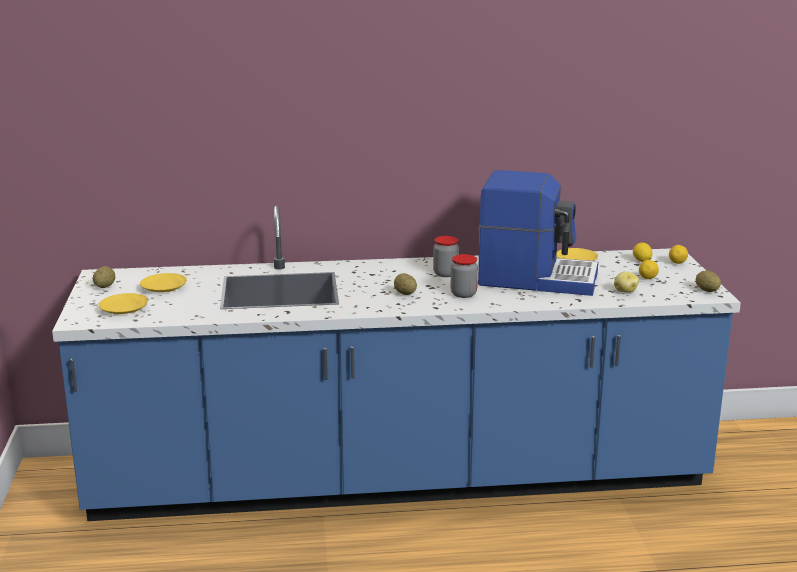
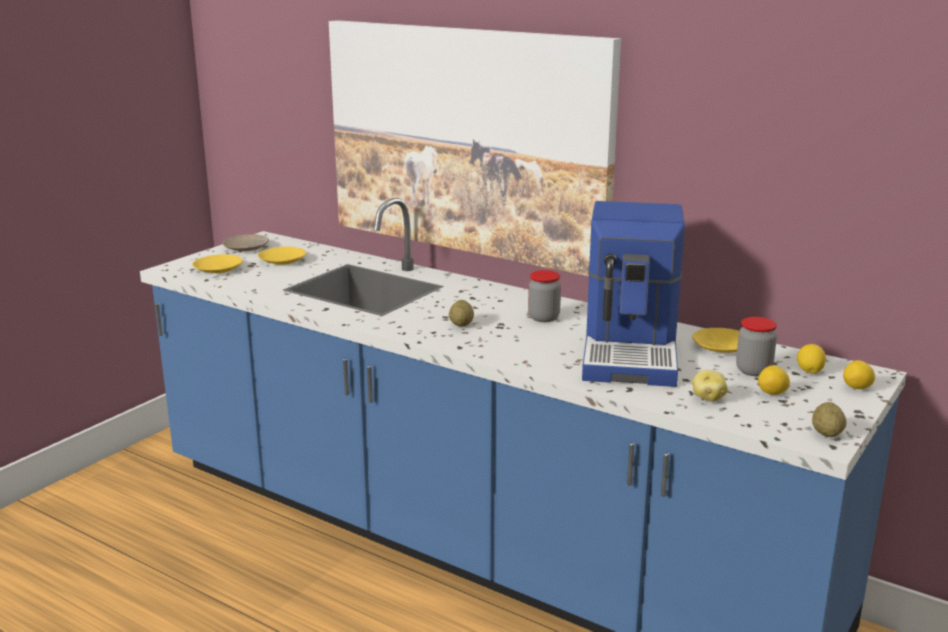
camera: 40 degrees right, 0 degrees up
potato [93,266,115,288] -> beige plate [223,234,269,251]
jar [451,254,478,298] -> jar moved to [736,317,777,376]
coffee machine [478,170,598,296] -> coffee machine turned 45 degrees clockwise [582,201,685,387]
none -> picture [329,20,621,276]

